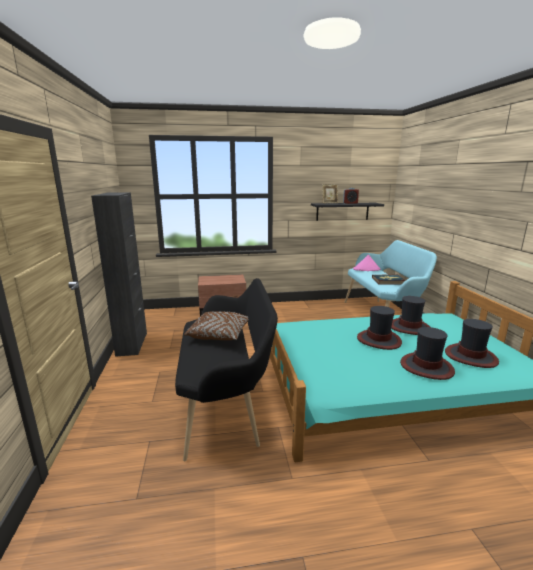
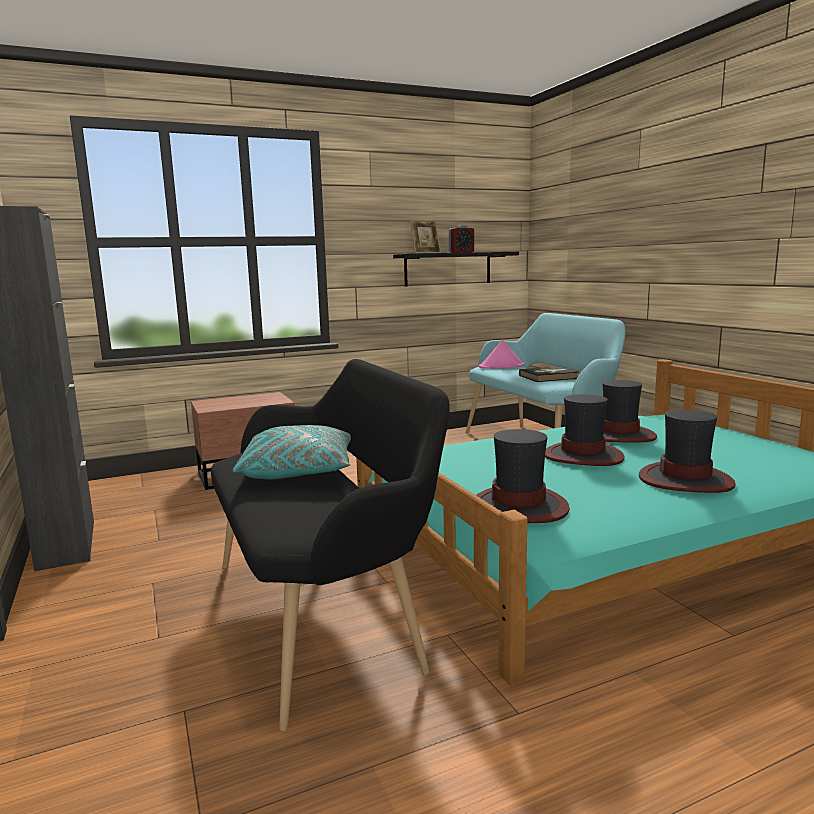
camera: 15 degrees left, 5 degrees down
brown pillow [184,311,248,340] -> turquoise pillow [233,425,351,480]
hat [445,319,499,368] -> hat moved to [476,429,570,523]

